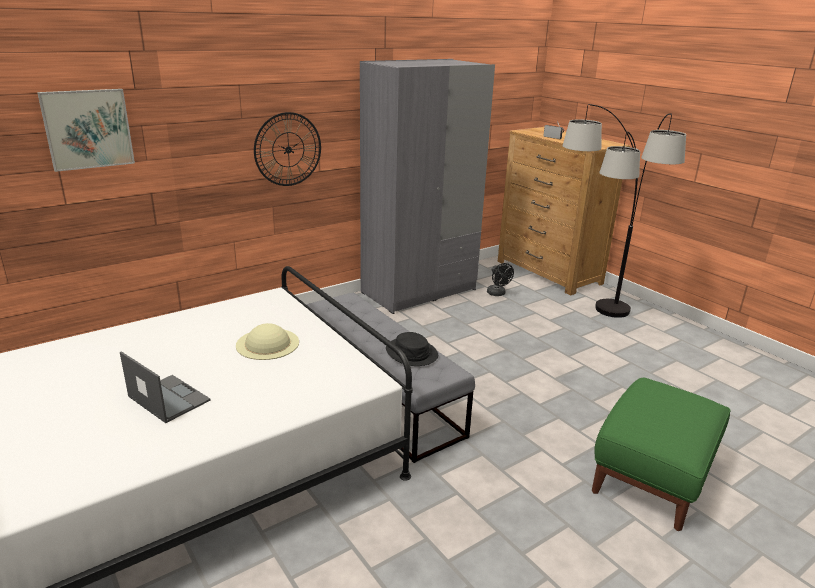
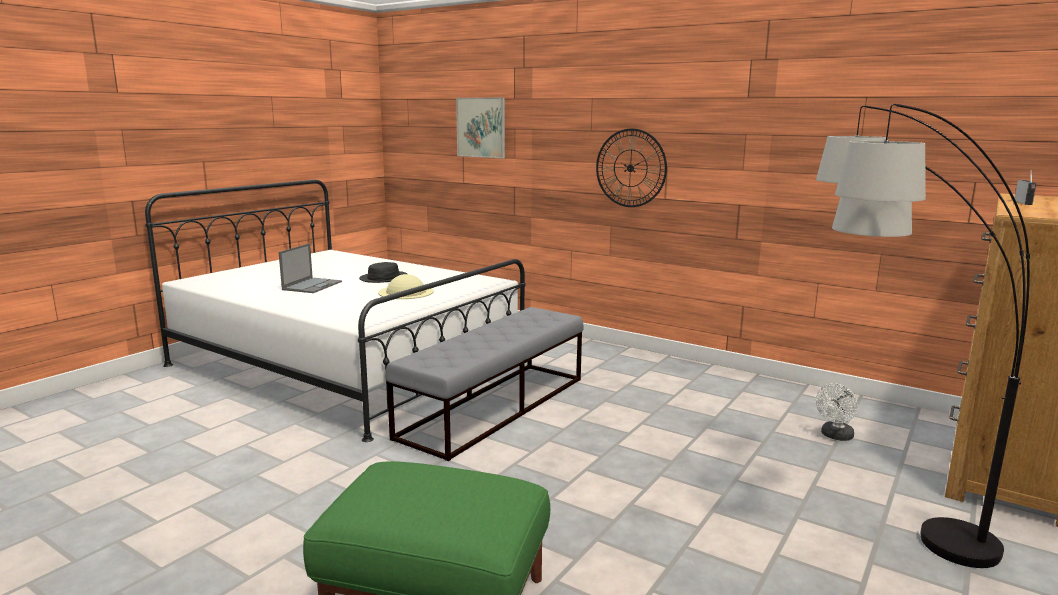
camera: 70 degrees right, 10 degrees down
grey wardrobe [360,59,495,314] -> none
black hat [386,332,438,366] -> black hat moved to [359,262,407,283]
black fan [487,263,514,296] -> white fan [816,383,858,441]

